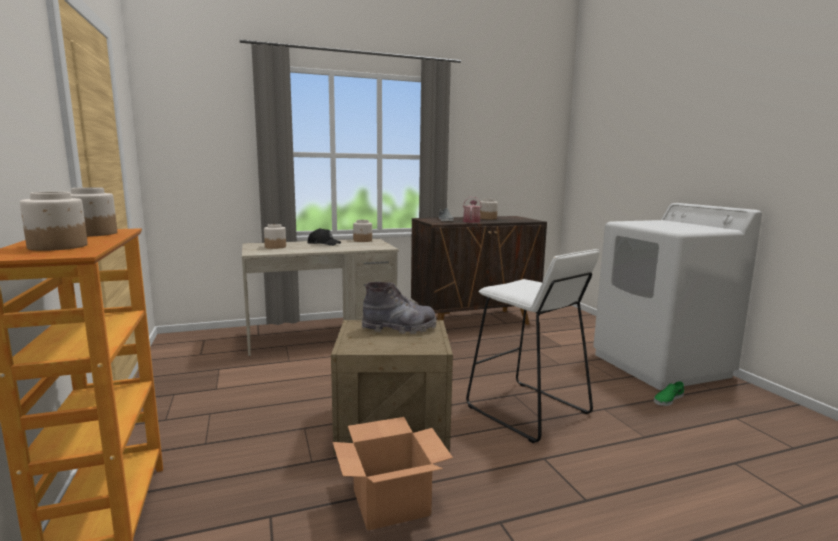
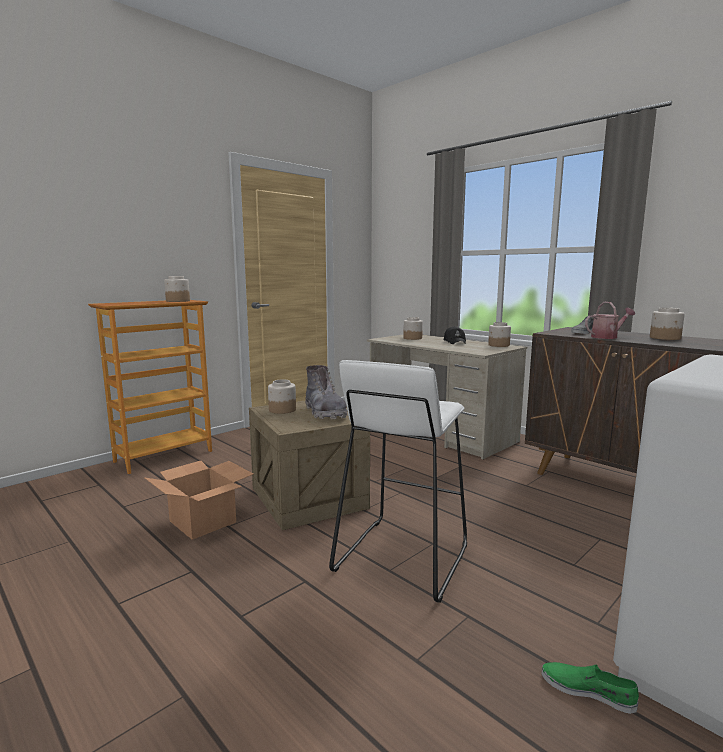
camera: 65 degrees right, 0 degrees up
jar [20,192,88,251] -> jar moved to [268,379,296,414]

